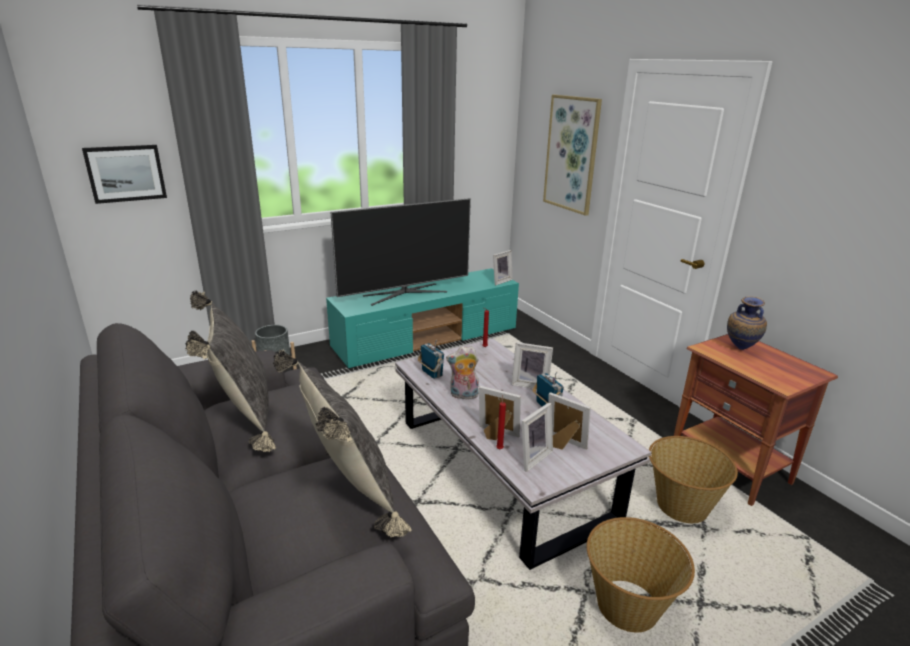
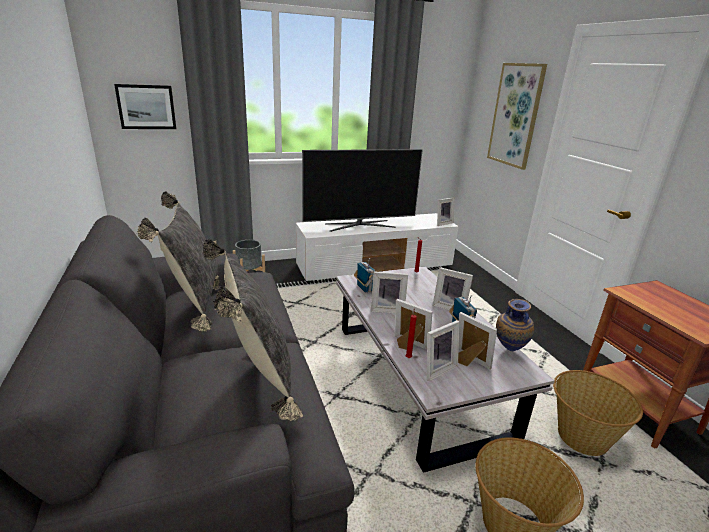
camera: 10 degrees right, 0 degrees up
turquoise tv stand [326,268,519,369] -> white tv stand [296,213,459,282]
plush toy [446,346,479,399] -> picture frame [371,271,408,314]
vase [727,296,767,350] -> vase moved to [496,299,535,351]

